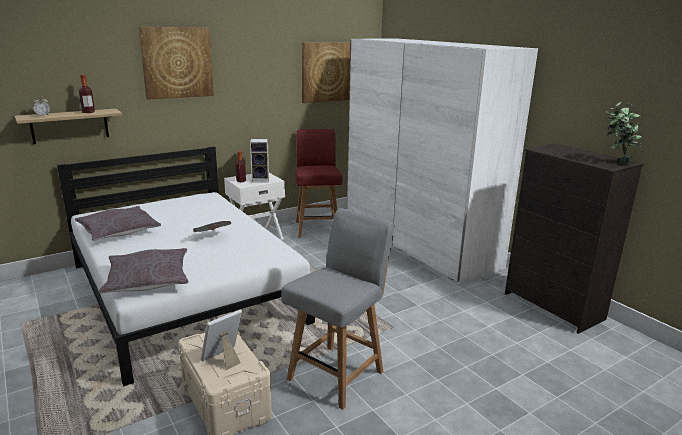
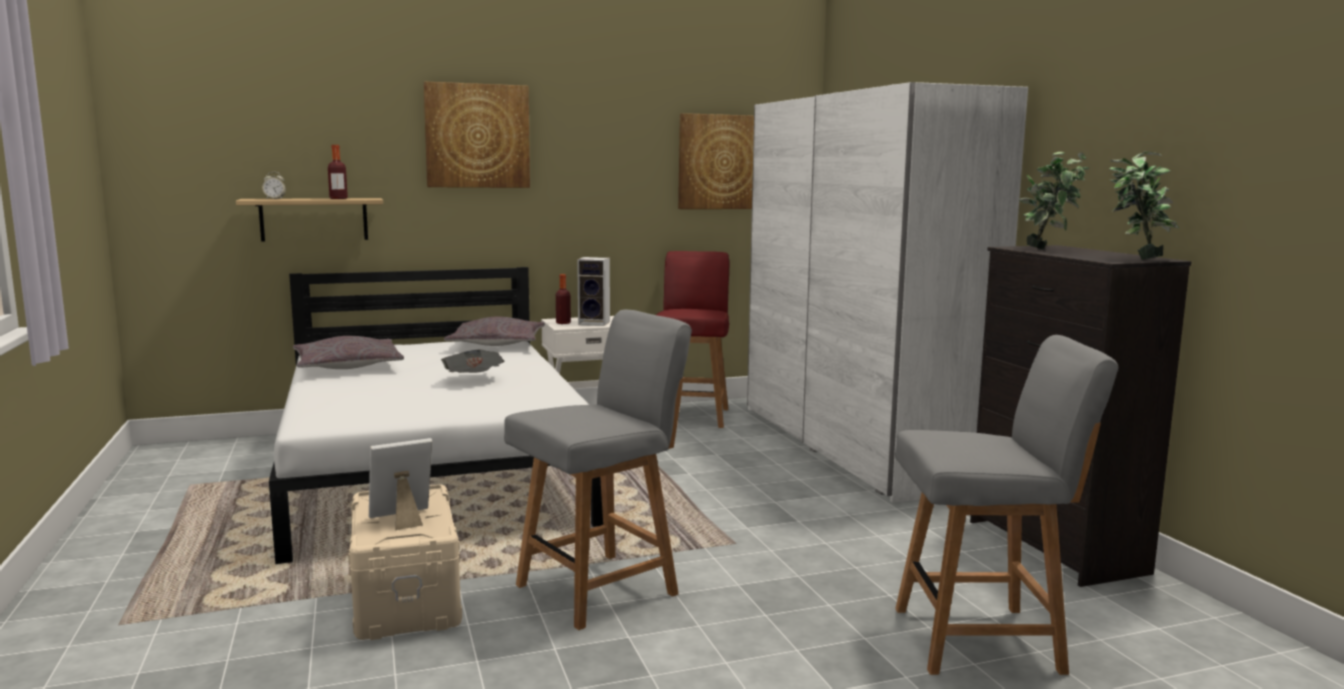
camera: 15 degrees right, 10 degrees down
grey pillow [99,248,189,294] -> grey pillow moved to [444,316,545,346]
none -> grey chair [895,335,1118,675]
none -> potted plant [1019,152,1089,249]

